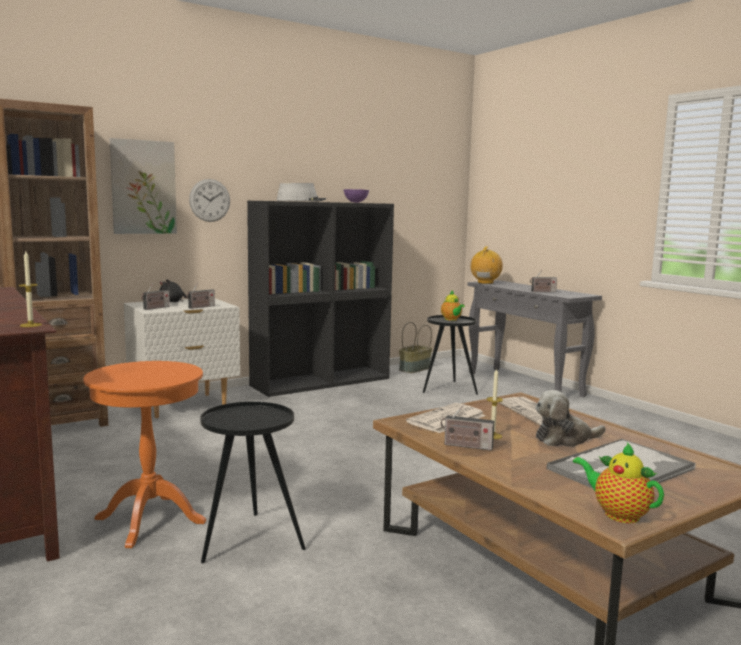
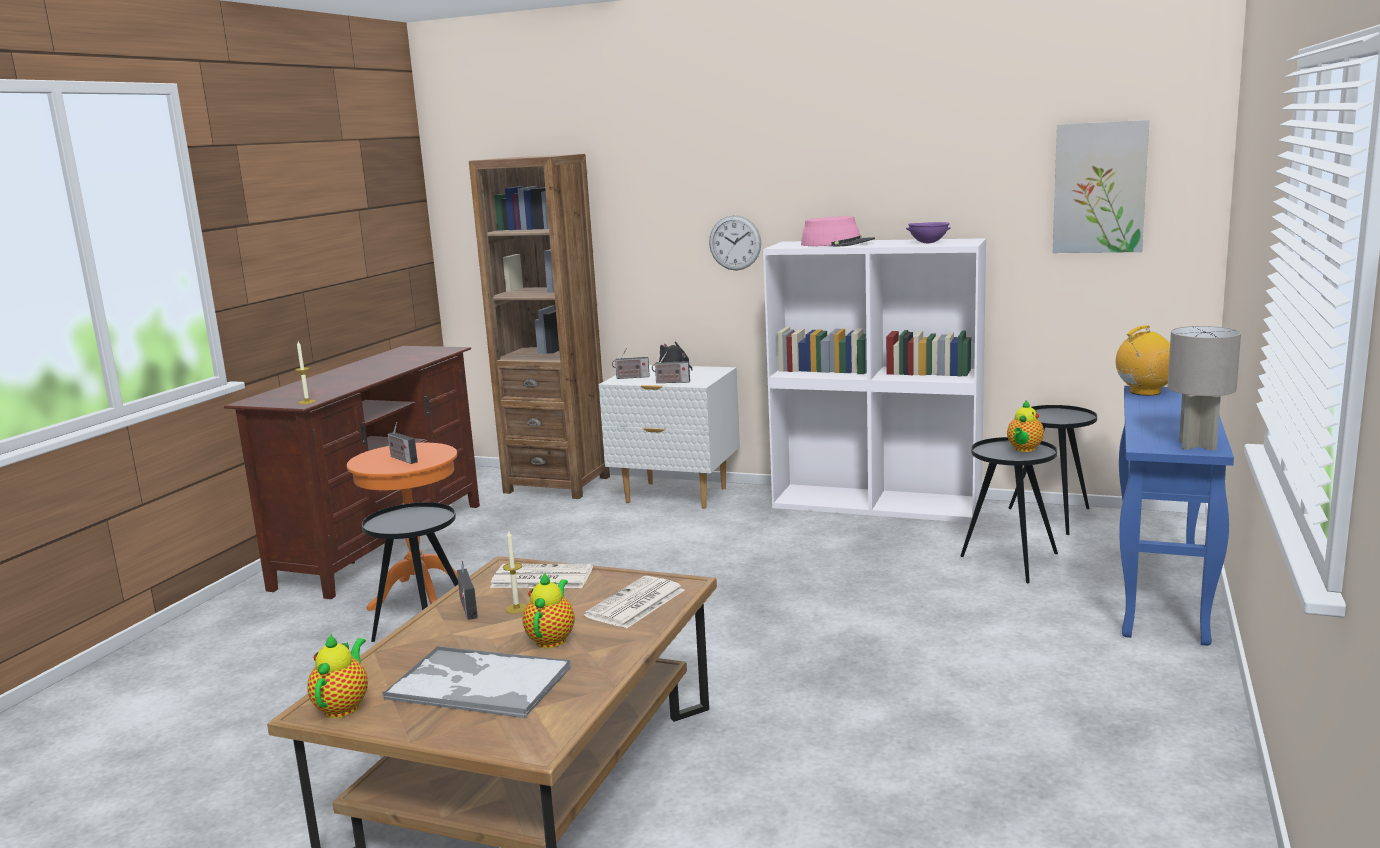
camera: 55 degrees right, 5 degrees up
picture [109,138,177,234] -> picture moved to [1053,120,1149,253]
black bookcase [247,201,394,397] -> white bookcase [763,238,986,523]
grey hat [277,183,326,202] -> pink hat [801,216,875,246]
basket [399,322,432,373] -> black side table [1009,405,1097,535]
grey console table [467,280,602,397] -> blue console table [1119,386,1234,646]
radio [530,270,557,292] -> radio moved to [388,422,418,464]
plush toy [535,390,606,447] -> teapot [523,572,575,648]
none -> grey table lamp [1167,326,1241,451]

